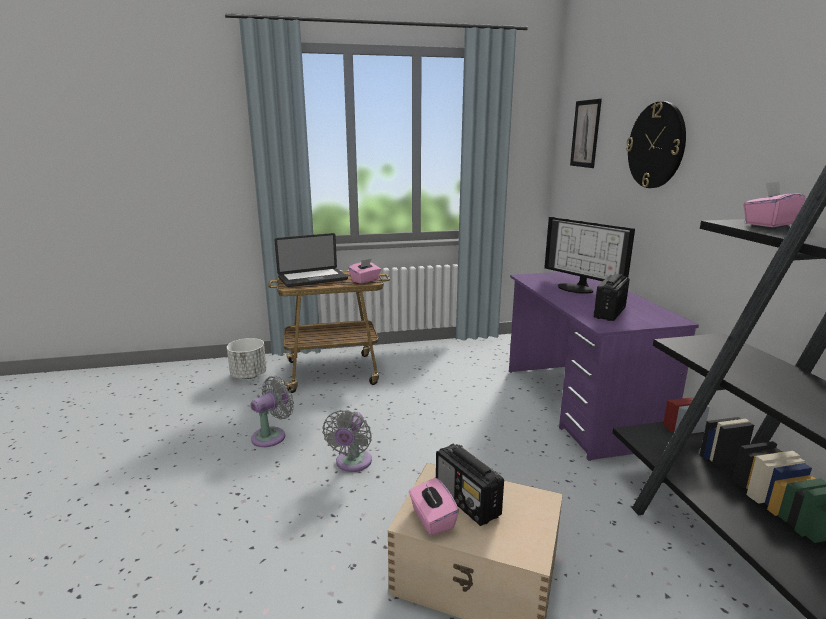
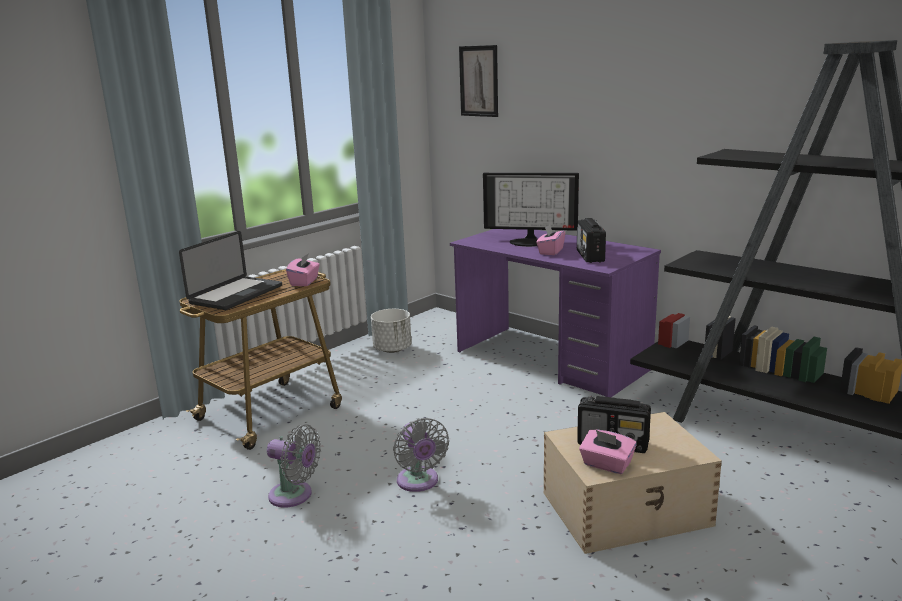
camera: 35 degrees left, 0 degrees up
white planter [227,338,267,379] -> white planter moved to [371,309,411,353]
grey fan [250,376,294,447] -> grey fan turned 105 degrees clockwise [267,424,321,508]
wall clock [626,101,686,188] -> none
pink tissue box [743,181,806,227] -> pink tissue box moved to [536,225,565,255]

